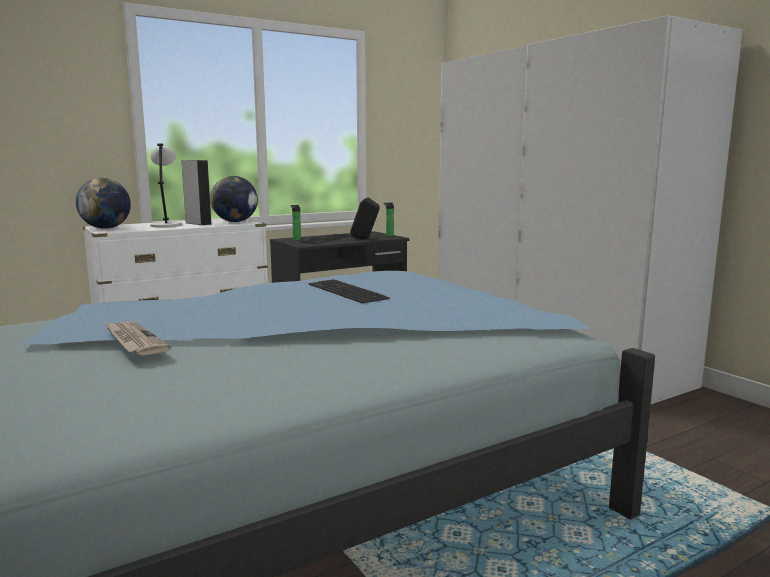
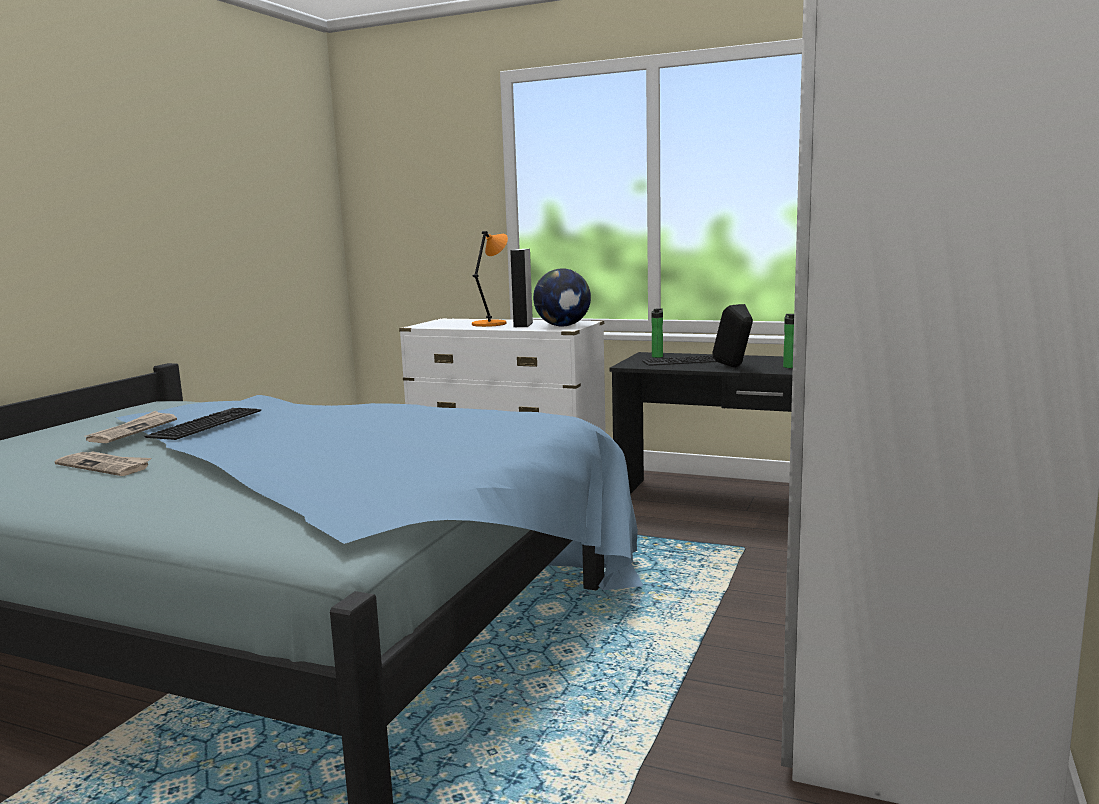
camera: 55 degrees right, 0 degrees up
globe [76,178,131,229] -> none
grey table lamp [150,144,182,227] -> orange table lamp [472,231,508,327]
keyboard [308,279,390,303] -> keyboard moved to [144,408,261,440]
none -> newspaper [55,451,151,476]

